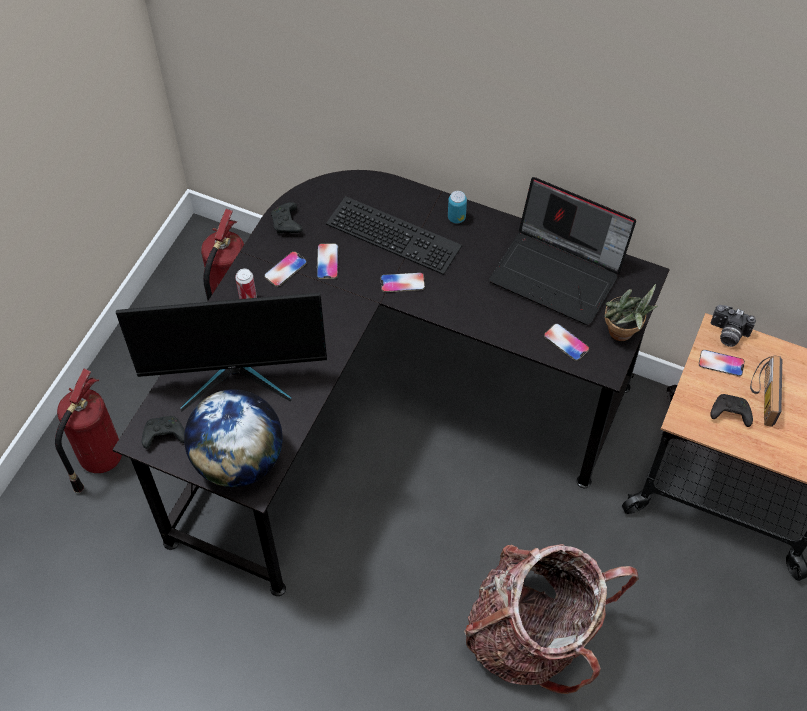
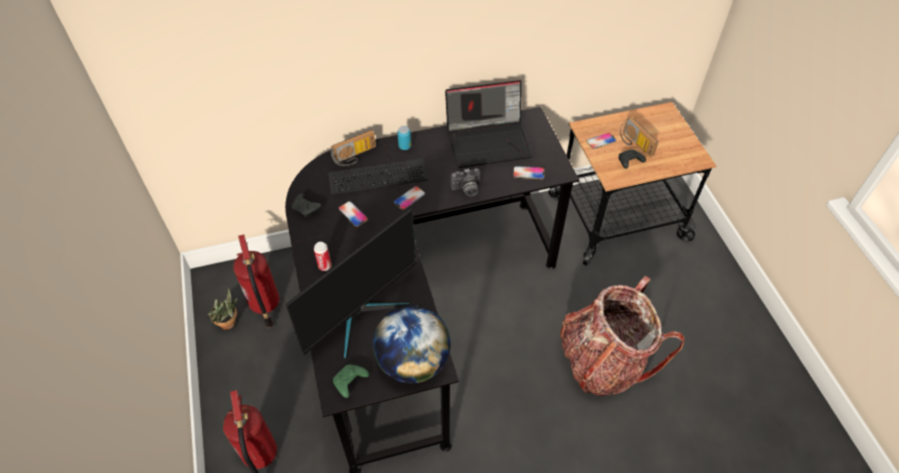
camera: 40 degrees left, 5 degrees down
black game controller [142,416,185,449] -> green game controller [333,364,369,398]
phone [264,251,307,287] -> none
potted plant [604,284,657,341] -> potted plant moved to [208,288,238,330]
camera [711,305,756,347] -> camera moved to [451,168,480,197]
none -> radio [331,130,376,166]

